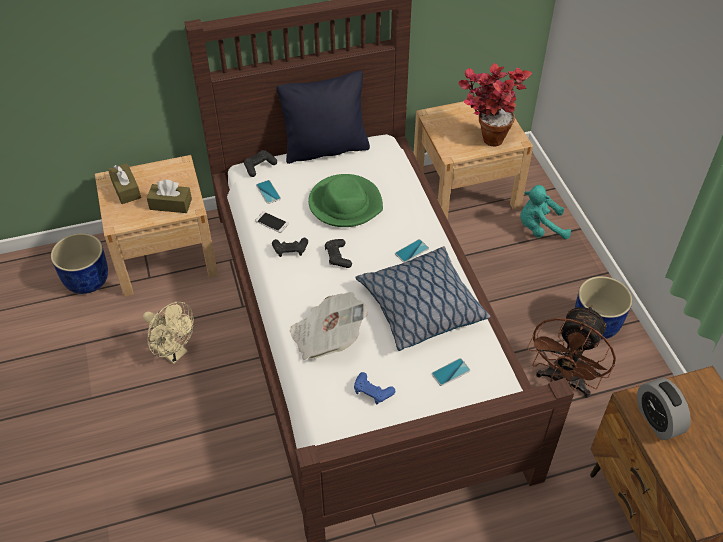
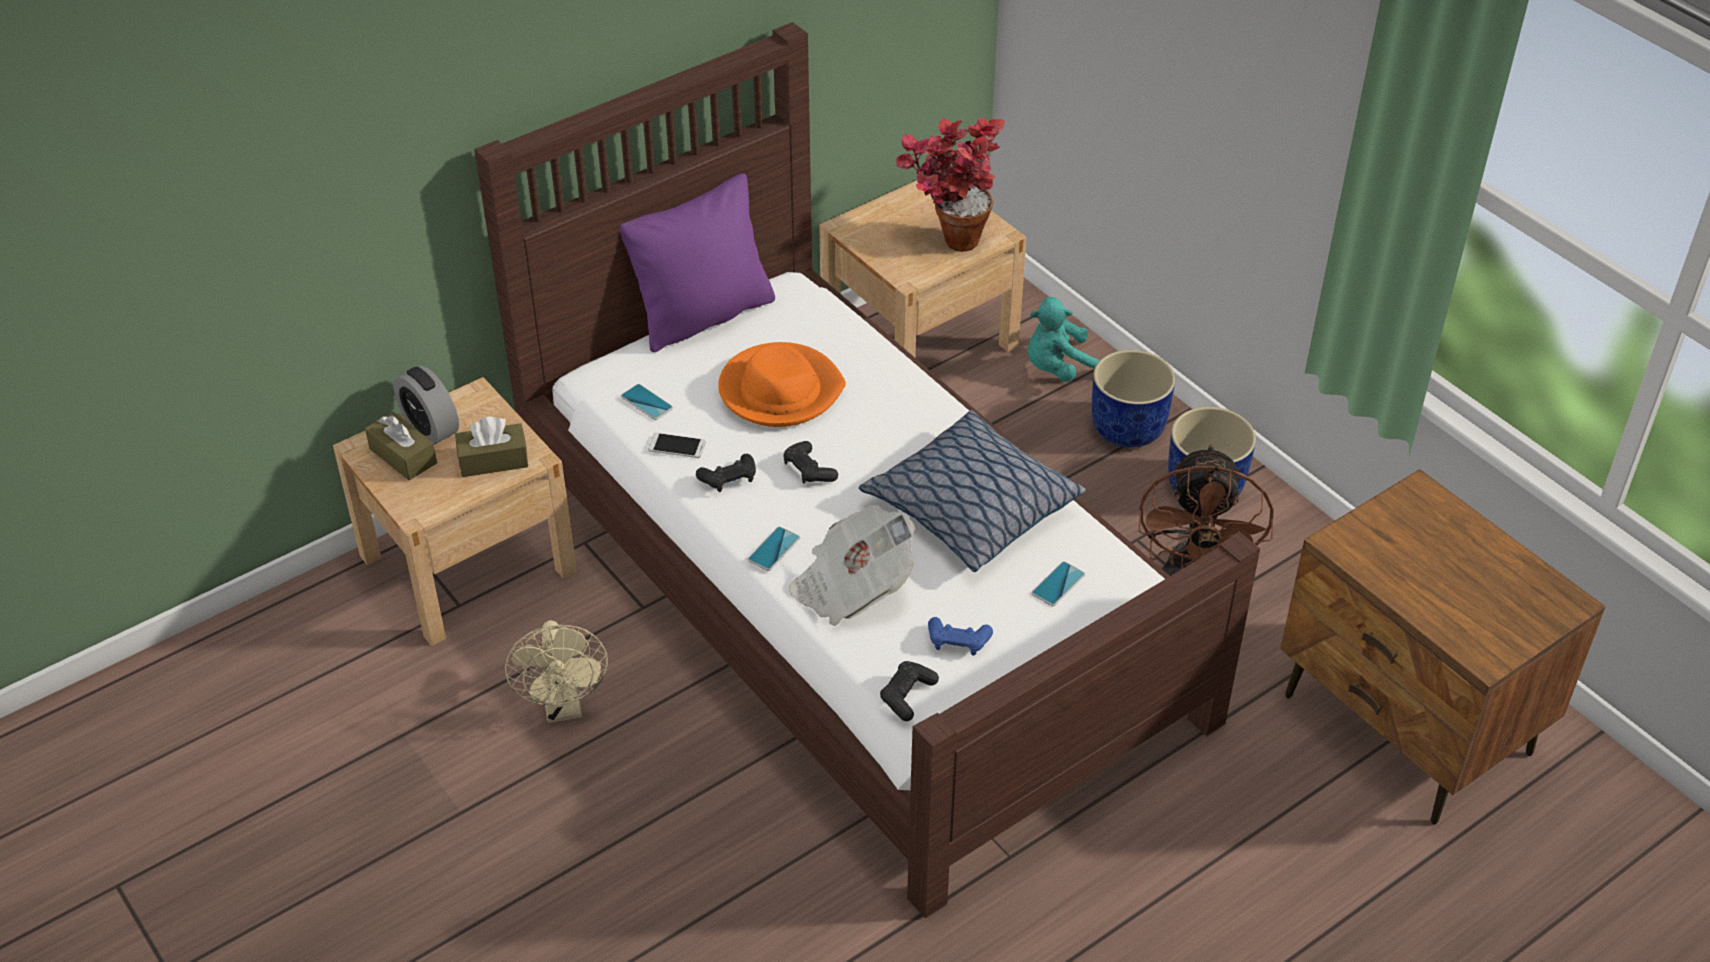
camera: 20 degrees left, 5 degrees down
blue planter [51,233,108,294] -> blue planter moved to [1092,350,1175,448]
beige fan [143,302,194,364] -> beige fan turned 60 degrees clockwise [505,620,608,723]
black game controller [244,150,277,177] -> black game controller moved to [880,661,939,721]
black pillow [276,71,370,164] -> purple pillow [620,173,775,352]
green hat [308,174,383,227] -> orange hat [718,342,846,427]
phone [395,239,429,263] -> phone moved to [747,527,800,571]
alarm clock [637,378,691,440] -> alarm clock moved to [393,365,459,445]

